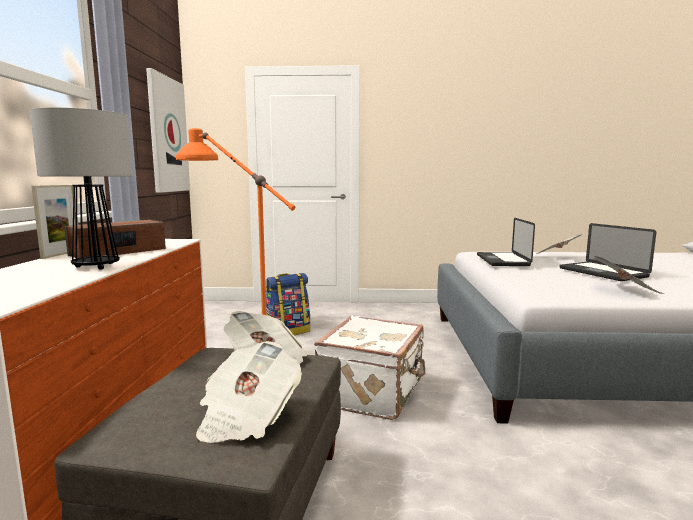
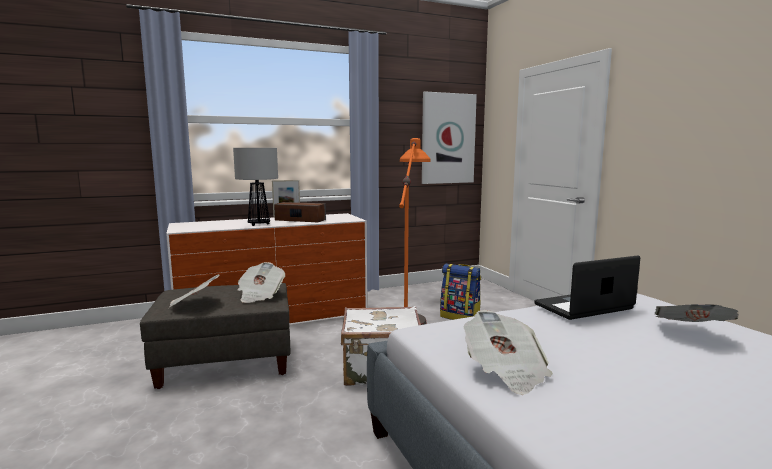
camera: 65 degrees right, 0 degrees up
laptop [559,223,656,281] -> none

